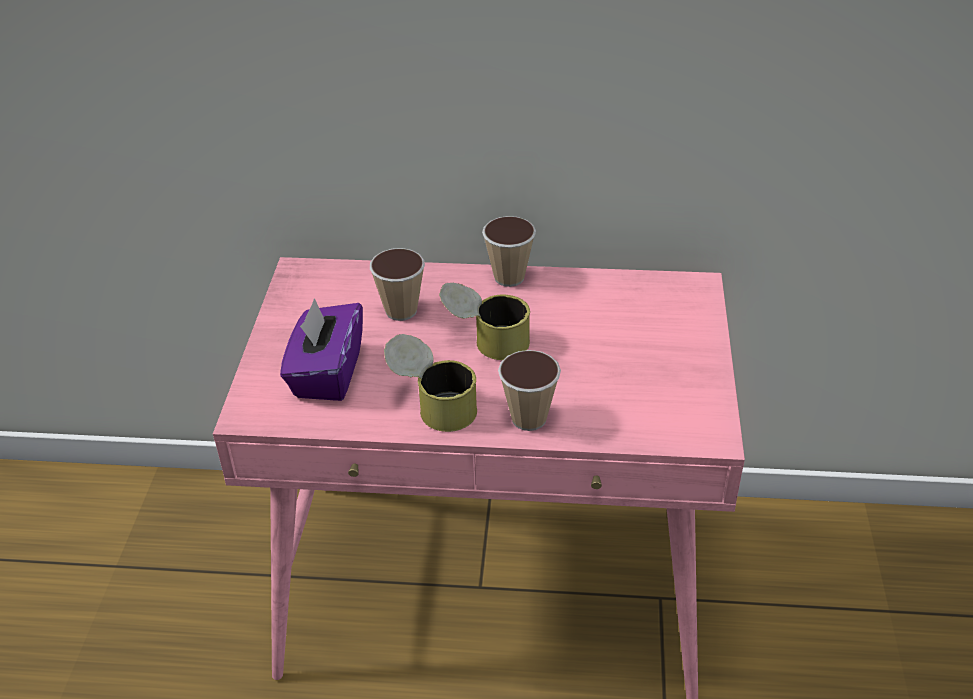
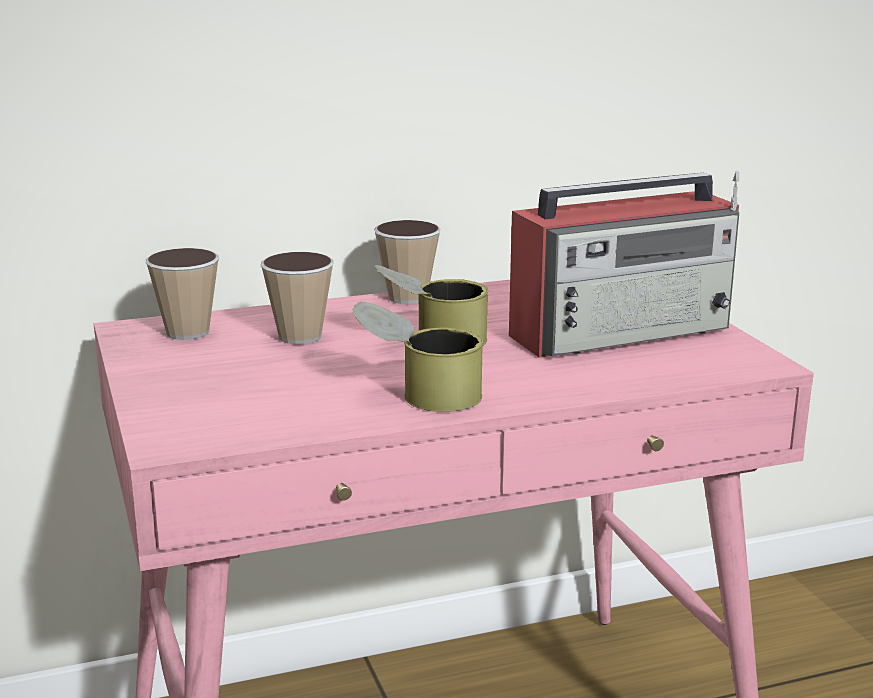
camera: 25 degrees left, 20 degrees down
purple tissue box [280,298,363,401] -> none
cup [498,350,561,431] -> cup moved to [146,248,219,340]
none -> radio [509,171,739,357]

